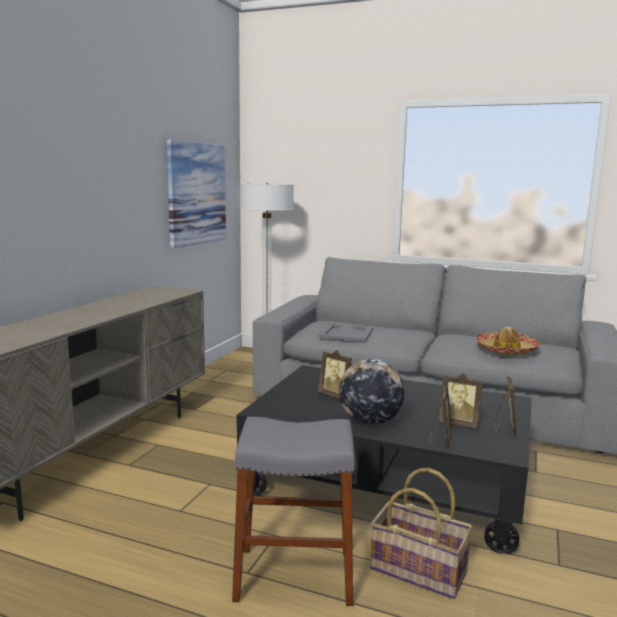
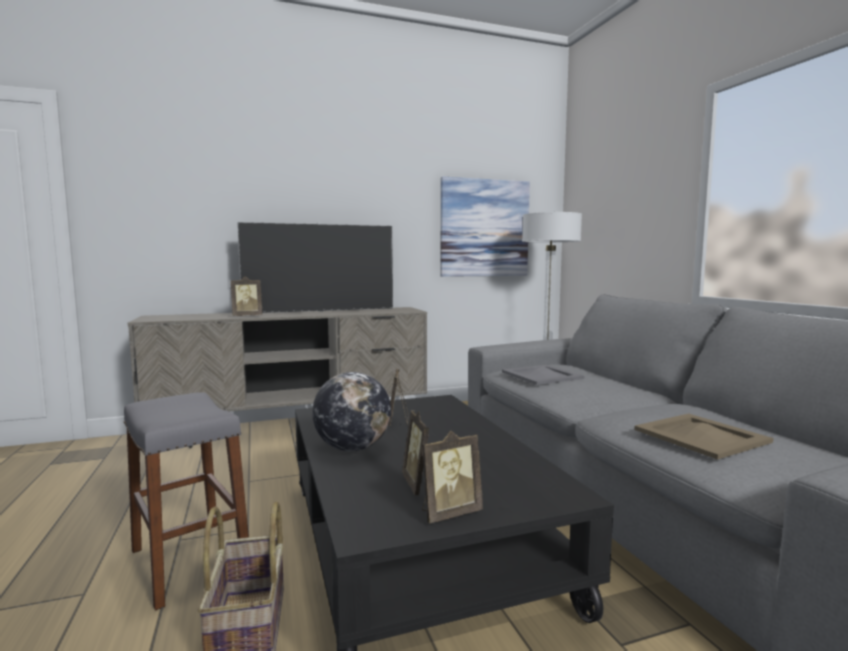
camera: 50 degrees right, 5 degrees down
picture frame [429,384,452,447] -> picture frame moved to [231,276,262,316]
hat [476,327,541,355] -> beige tray [634,414,773,460]
none -> television [237,222,393,313]

